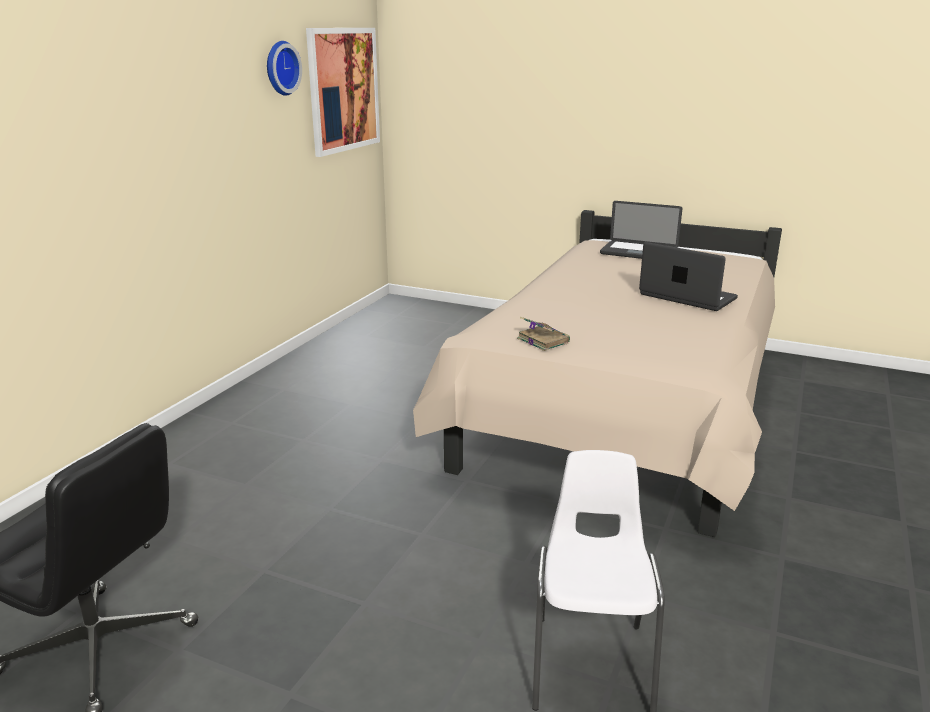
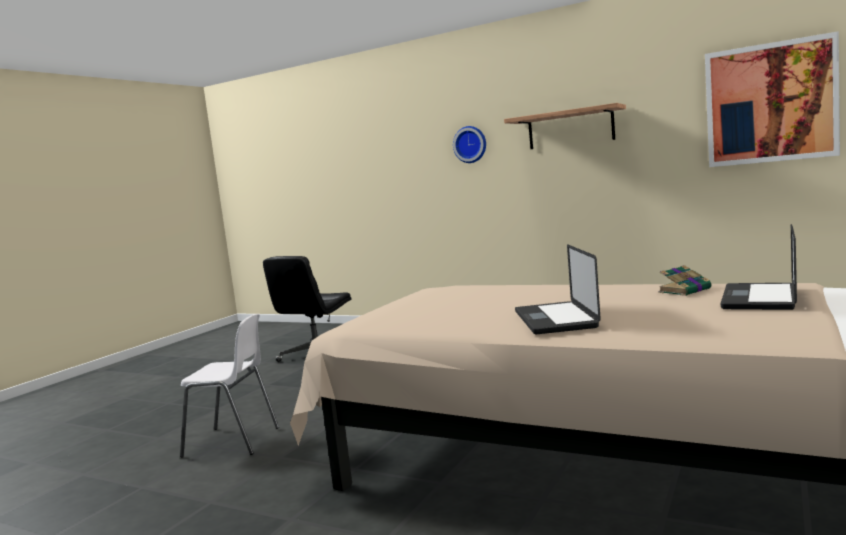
camera: 95 degrees right, 15 degrees down
wall clock [267,41,302,96] -> wall clock moved to [453,126,486,163]
book [517,317,570,351] -> book moved to [658,265,711,296]
laptop [639,242,738,311] -> laptop turned 135 degrees clockwise [515,244,601,334]
none -> shelf [504,103,626,149]

